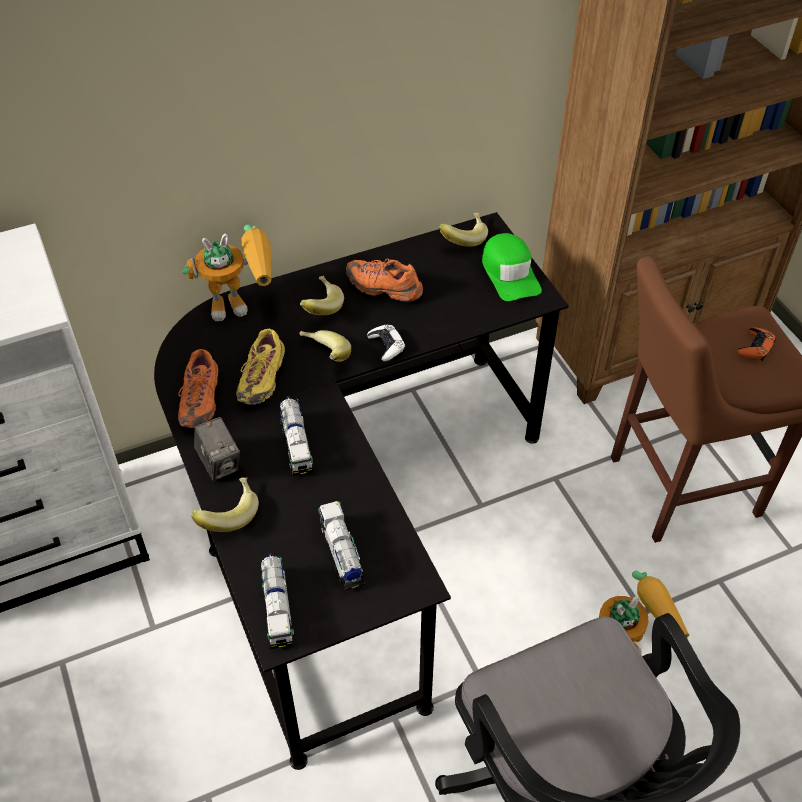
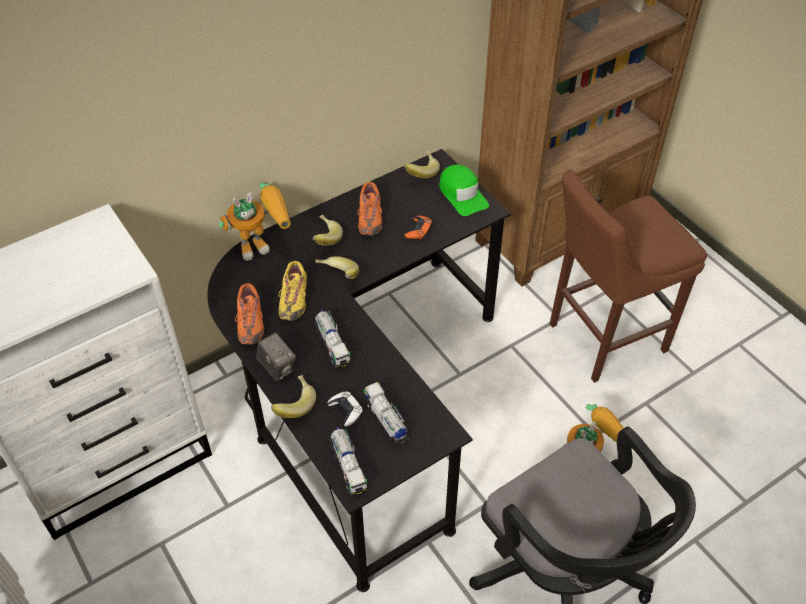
camera: 10 degrees left, 0 degrees up
orange shoe [346,258,423,302] -> orange shoe turned 105 degrees counterclockwise [357,182,382,236]
white game controller [367,325,405,361] -> white game controller moved to [327,391,363,426]
orange game controller [737,327,776,361] -> orange game controller moved to [404,216,432,240]

